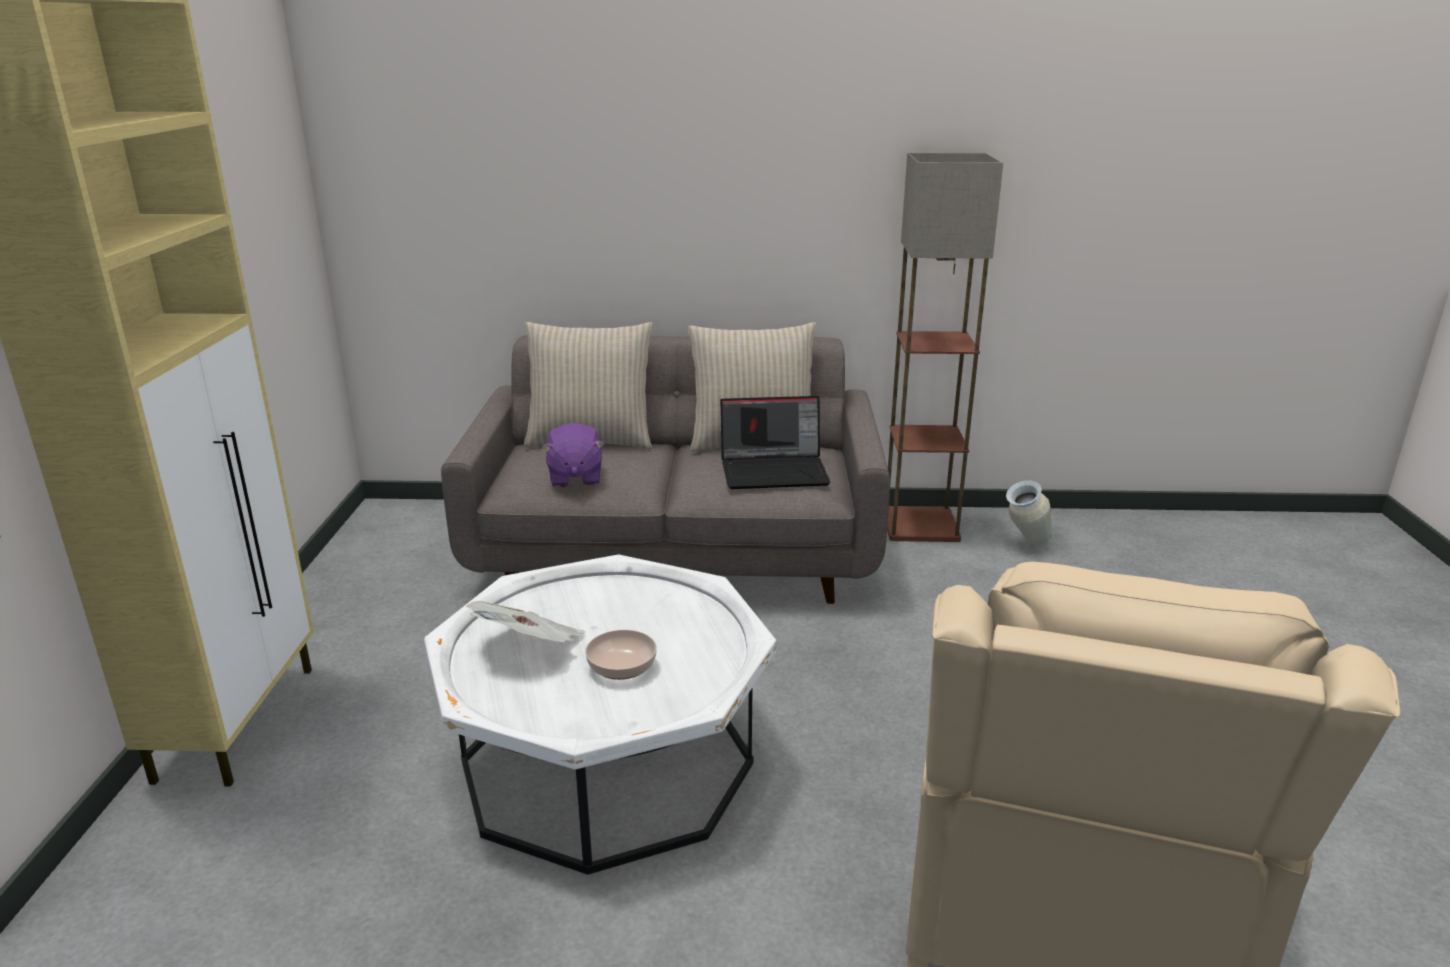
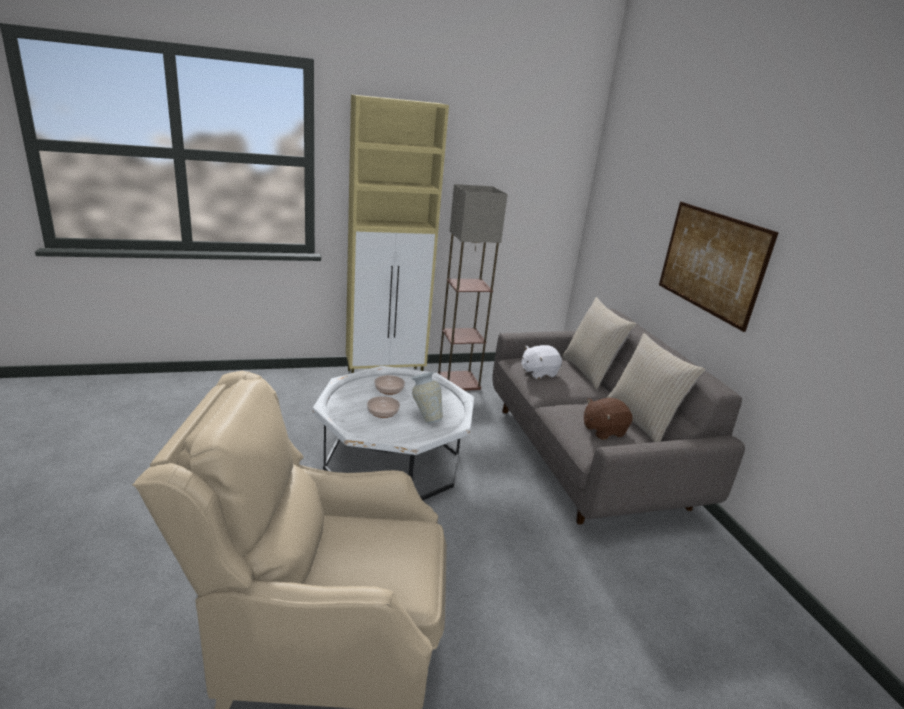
camera: 70 degrees right, 0 degrees up
newspaper [467,601,585,643] -> bowl [374,375,405,395]
purple plush toy [542,423,605,488] -> white plush toy [522,345,562,379]
laptop [720,396,830,489] -> brown plush toy [584,398,633,440]
floor lamp [887,153,1003,542] -> floor lamp moved to [437,184,508,391]
vase [1006,480,1052,545] -> vase moved to [410,372,443,424]
none -> picture [659,202,779,332]

